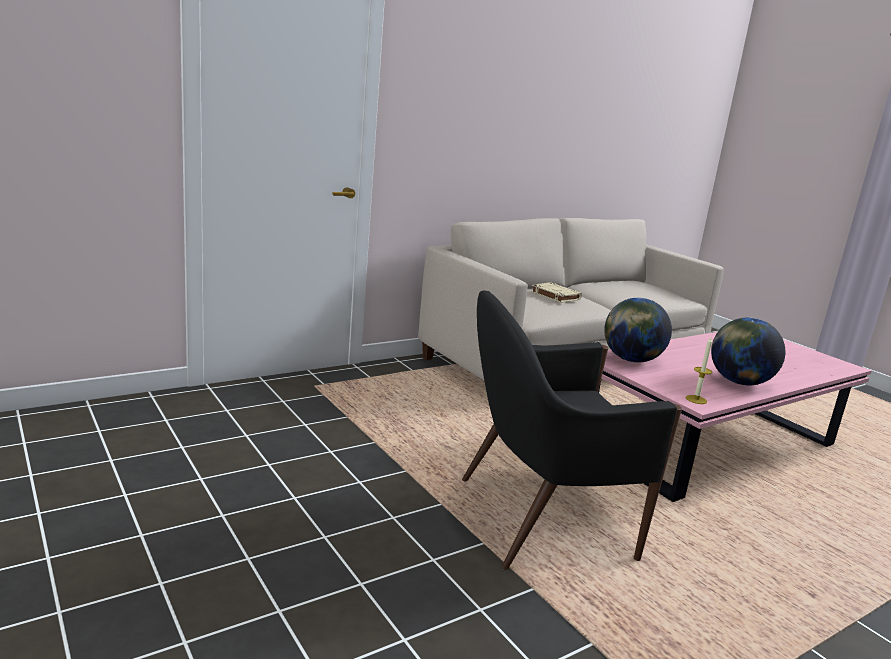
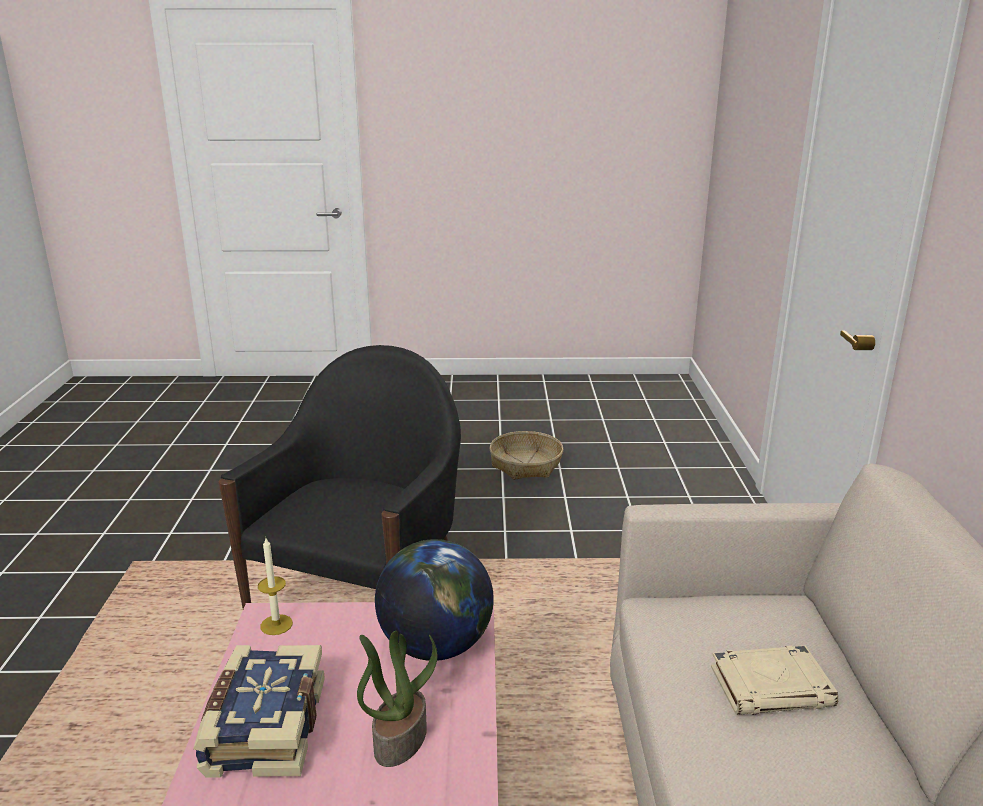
camera: 125 degrees right, 5 degrees up
globe [711,318,785,385] -> book [193,645,325,778]
none -> potted plant [357,631,437,767]
none -> basket [489,431,563,480]

